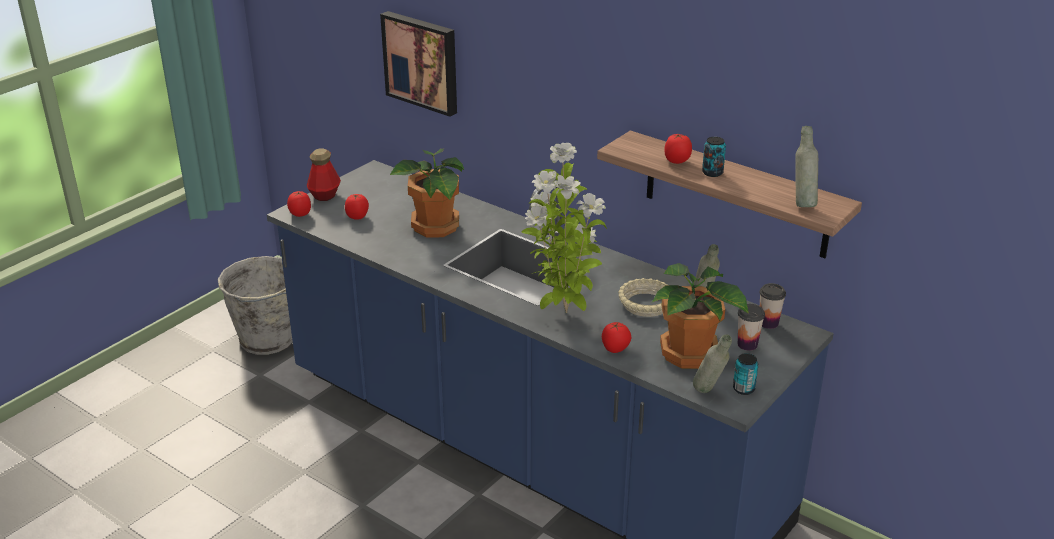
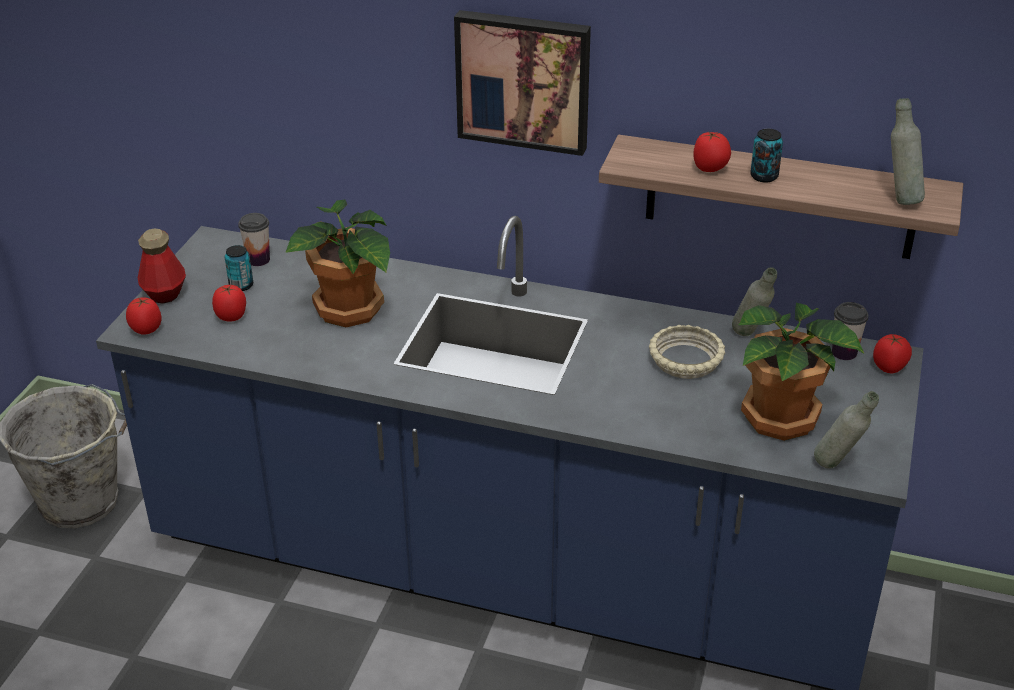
camera: 20 degrees left, 5 degrees up
picture [380,11,457,117] -> picture moved to [454,10,591,156]
potted plant [522,143,607,313] -> none
tomato [602,322,631,353] -> tomato moved to [873,334,912,373]
can [733,353,758,395] -> can moved to [225,245,253,291]
cup [738,304,765,351] -> cup moved to [238,213,270,266]

